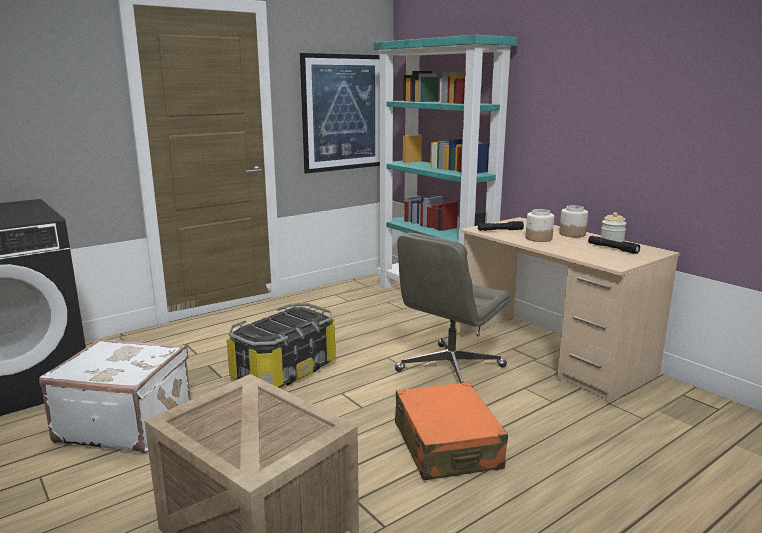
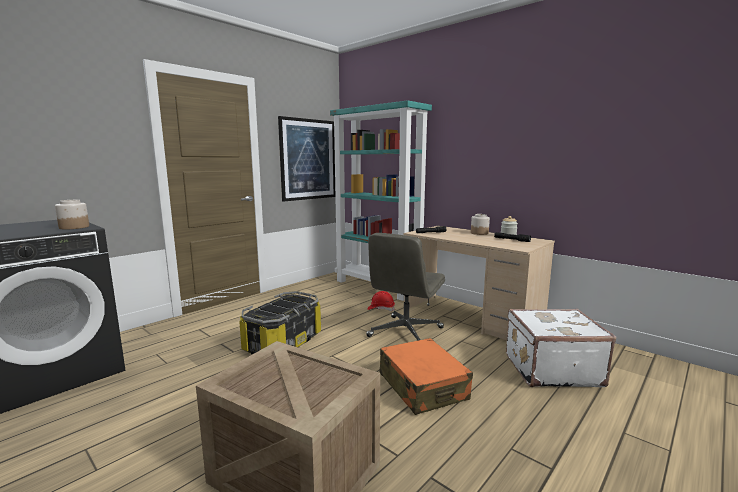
camera: 10 degrees left, 5 degrees down
white suitcase [39,339,191,453] -> white suitcase moved to [506,309,616,387]
jar [525,209,554,242] -> jar moved to [55,200,89,229]
none -> red hard hat [368,291,395,311]

